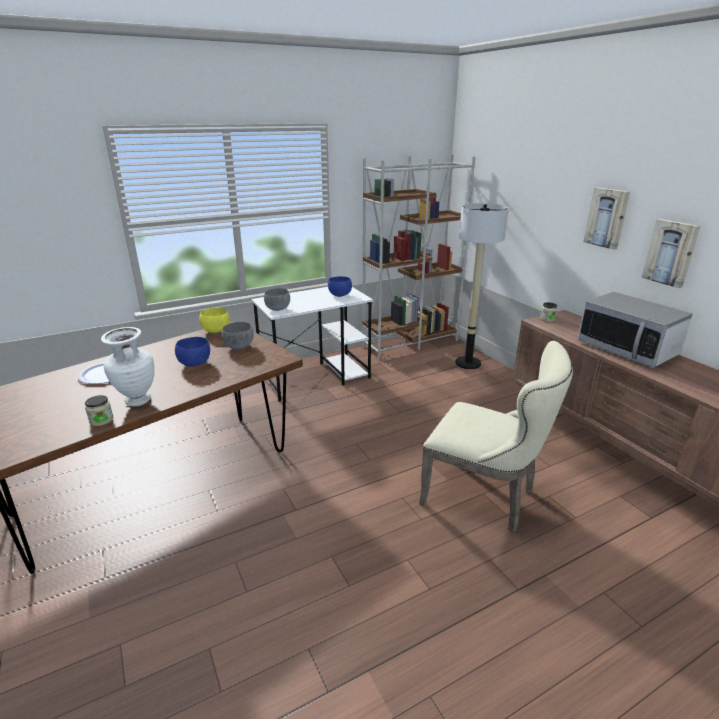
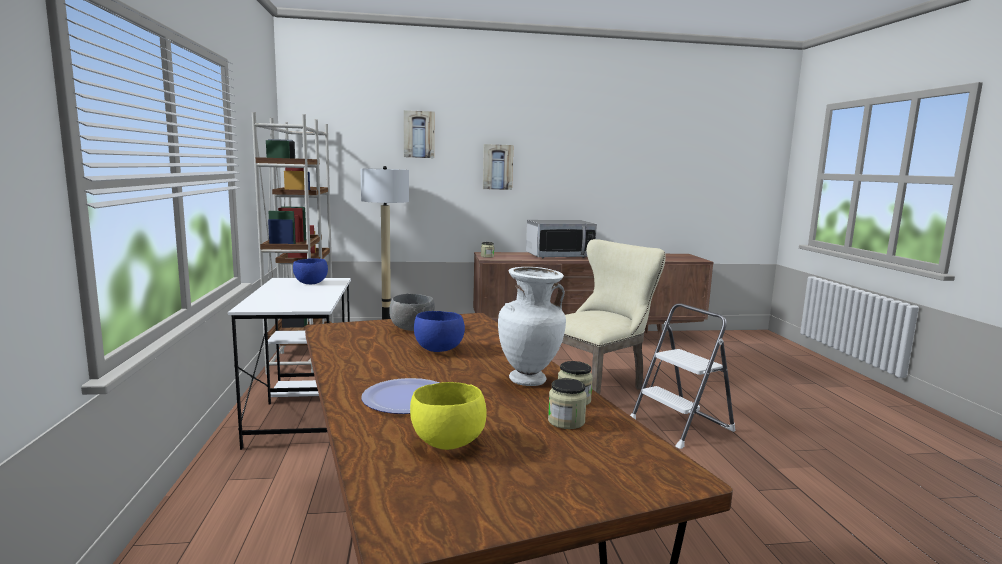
camera: 70 degrees left, 15 degrees down
yellow bowl [199,308,230,333] -> yellow bowl moved to [410,382,487,450]
grey bowl [264,288,290,311] -> none
picture [642,219,701,288] -> picture moved to [404,110,434,158]
none -> jar [548,378,587,429]
none -> white step ladder [630,303,735,449]

